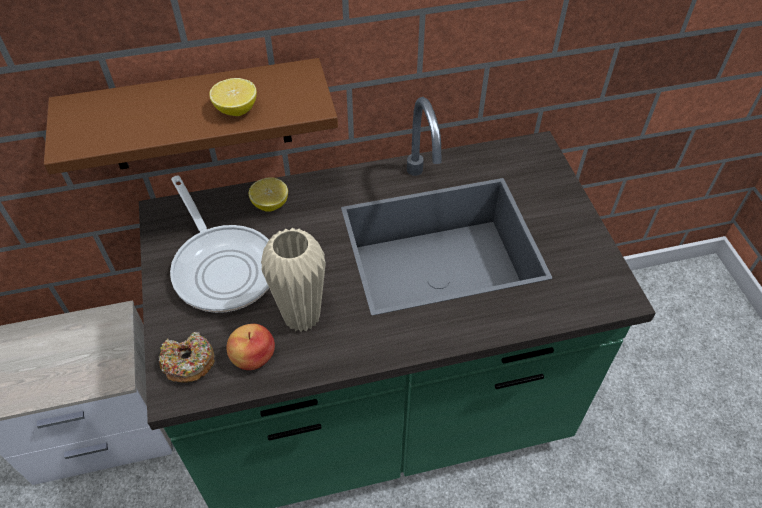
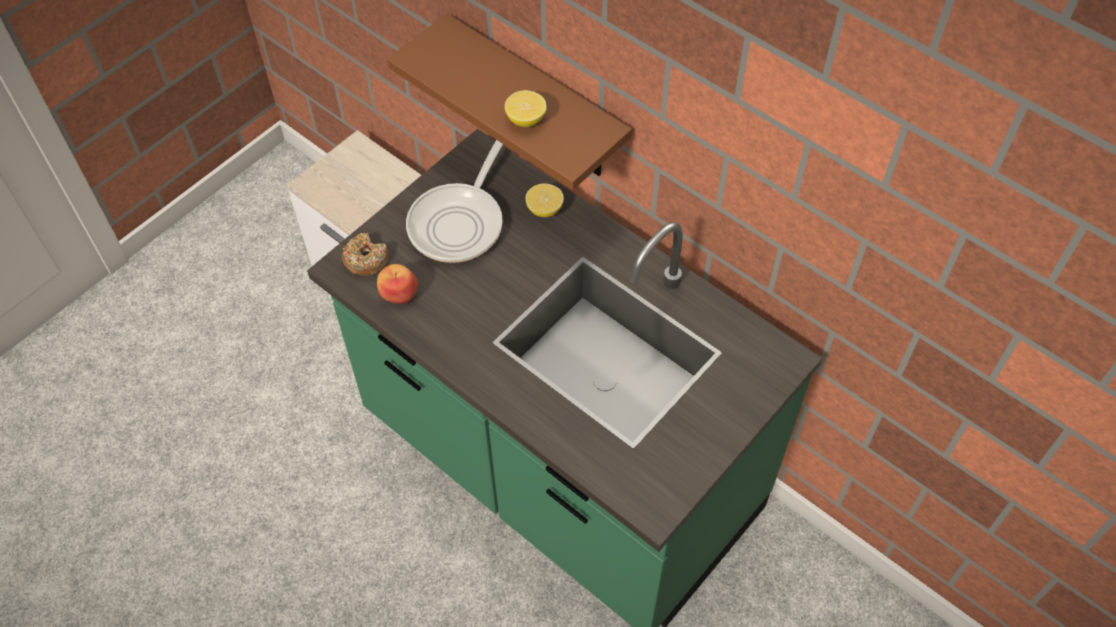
camera: 55 degrees right, 5 degrees up
beige vase [261,228,326,332] -> none

